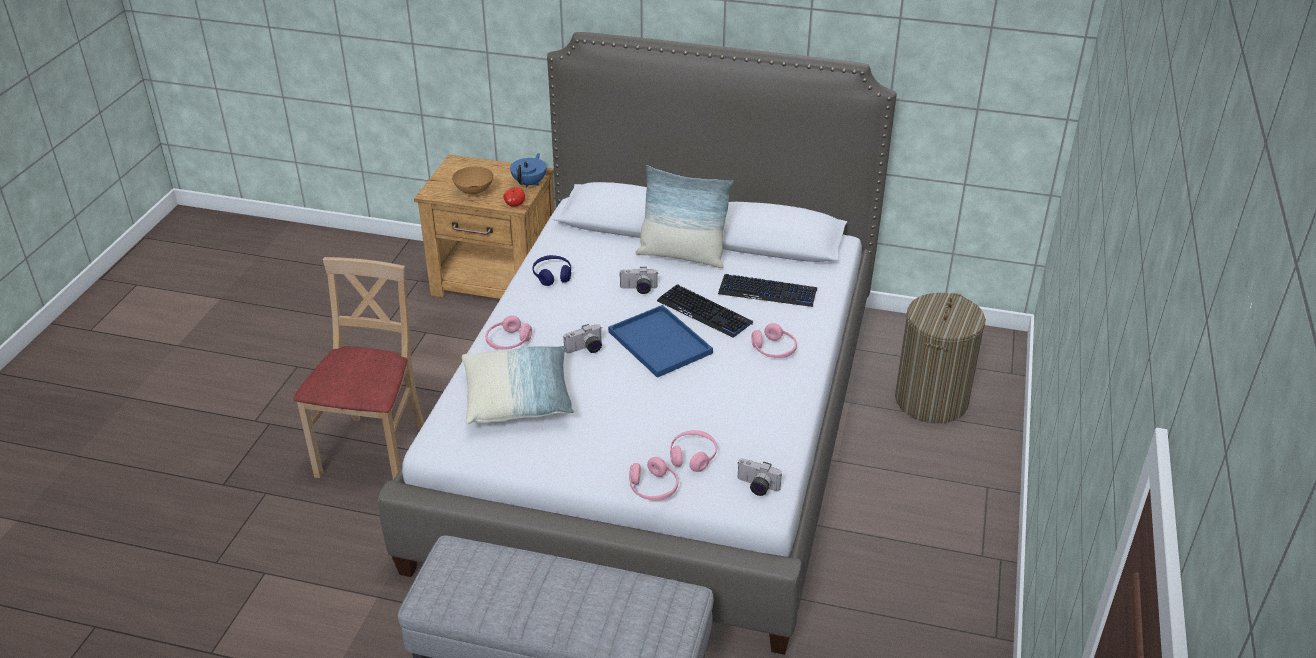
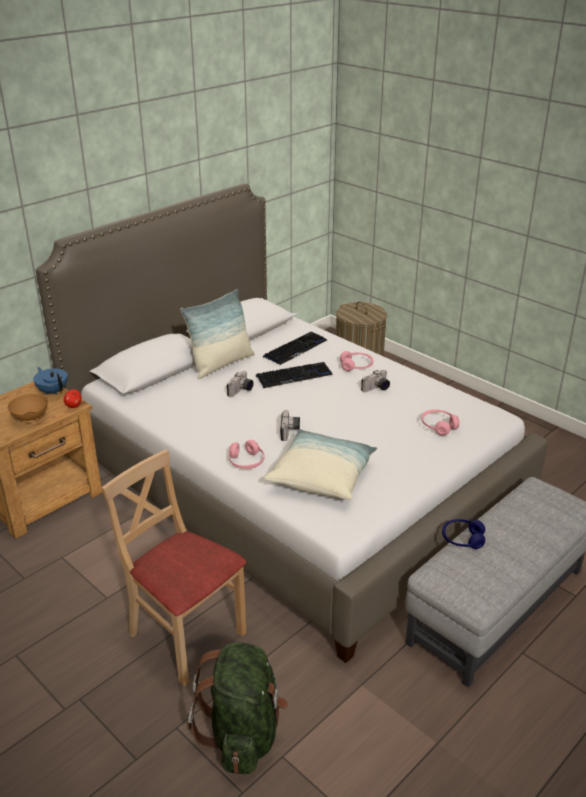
camera: 60 degrees left, 5 degrees down
blue headphones [532,255,571,286] -> blue headphones moved to [442,519,485,549]
blue tray [608,305,713,378] -> none
pink headphones [629,457,678,501] -> none
camera [737,458,782,496] -> camera moved to [361,370,390,392]
none -> green backpack [187,642,288,775]

